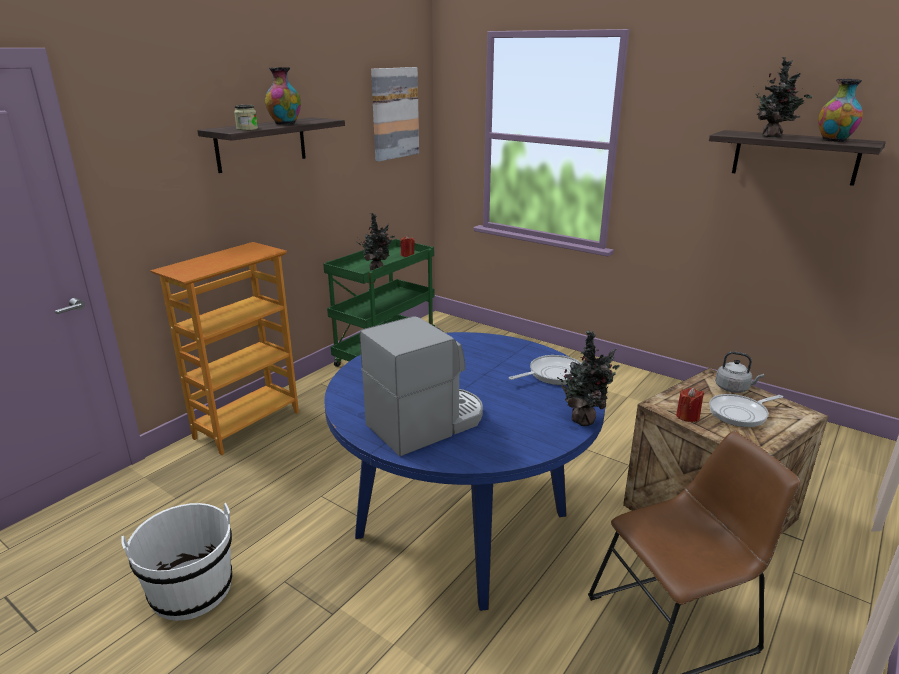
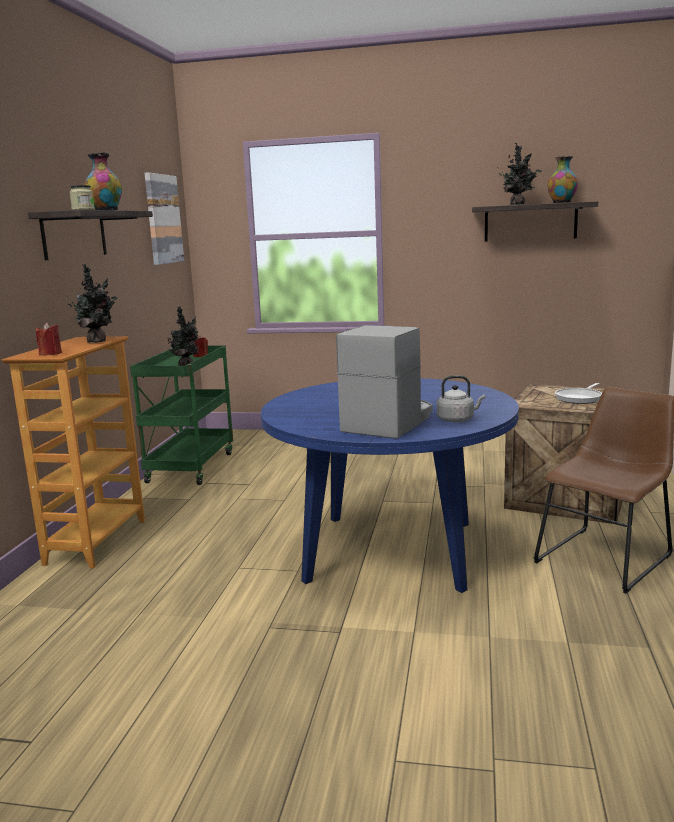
camera: 25 degrees left, 10 degrees down
white bucket [121,503,232,621] -> none
frying pan [509,355,582,385] -> none
potted plant [557,330,620,426] -> potted plant moved to [66,264,117,343]
red candle [676,388,704,422] -> red candle moved to [36,322,62,355]
grey kettle [715,351,764,393] -> grey kettle moved to [437,375,485,422]

